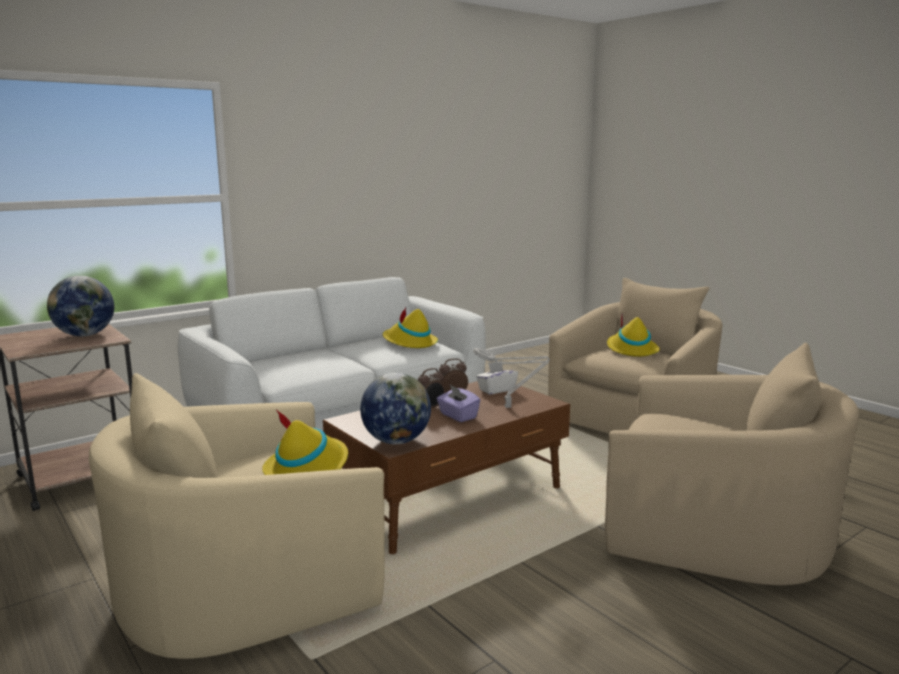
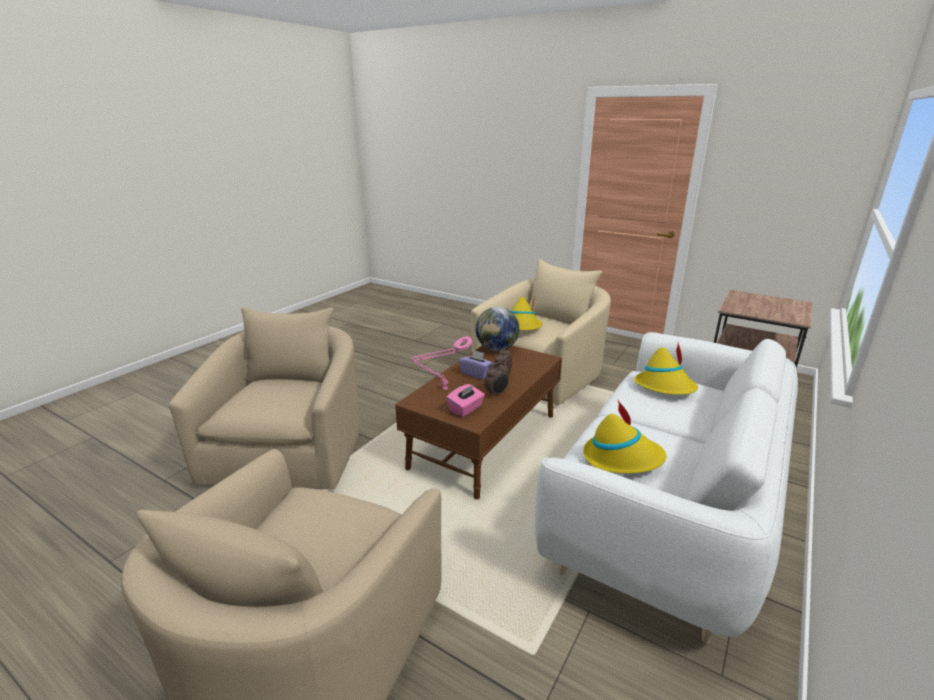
camera: 160 degrees right, 10 degrees up
globe [47,276,114,336] -> none
grey table lamp [473,348,550,408] -> pink table lamp [411,336,472,390]
white tissue box [476,361,518,395] -> pink tissue box [446,384,485,417]
beige armchair [605,343,859,585] -> beige armchair turned 90 degrees clockwise [169,307,360,490]
yellow hat [607,316,660,357] -> yellow hat moved to [634,343,698,395]

